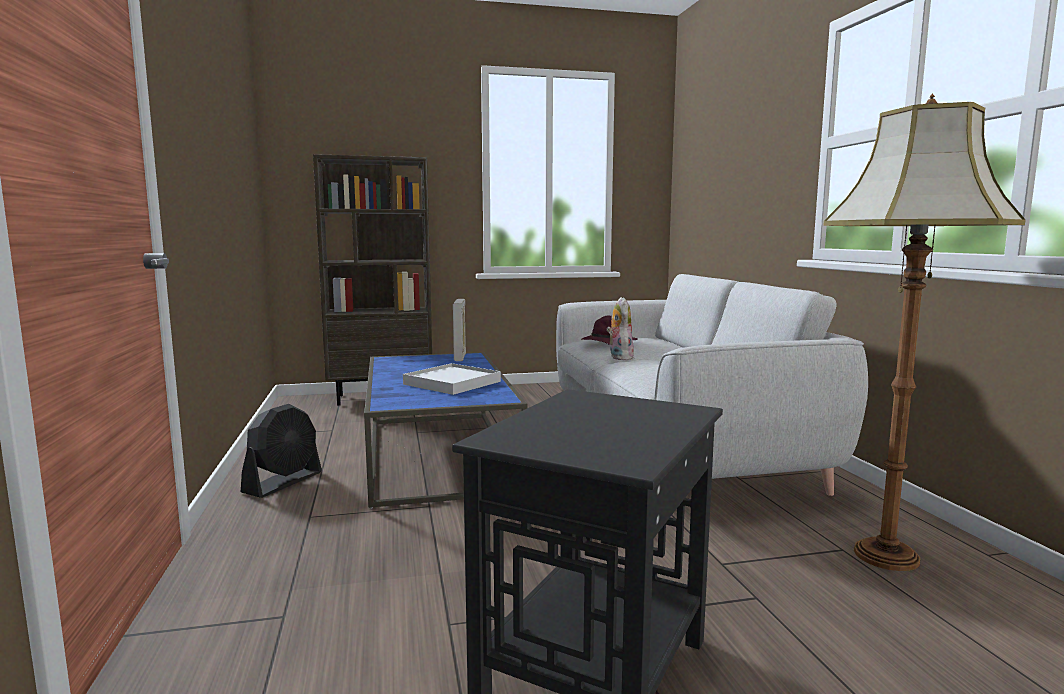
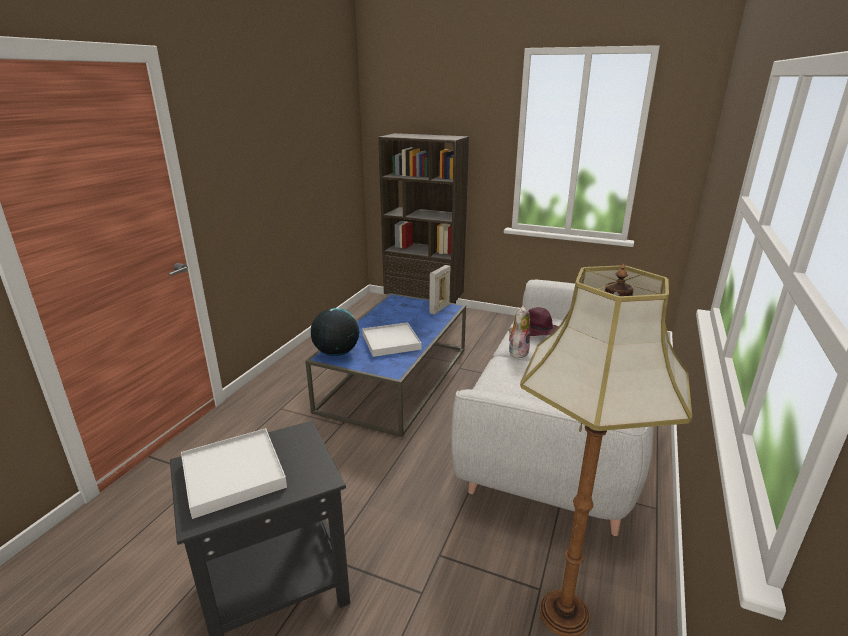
camera: 35 degrees right, 15 degrees up
black fan [241,404,322,498] -> none
none -> white tray [181,428,287,519]
none -> globe [311,308,359,356]

